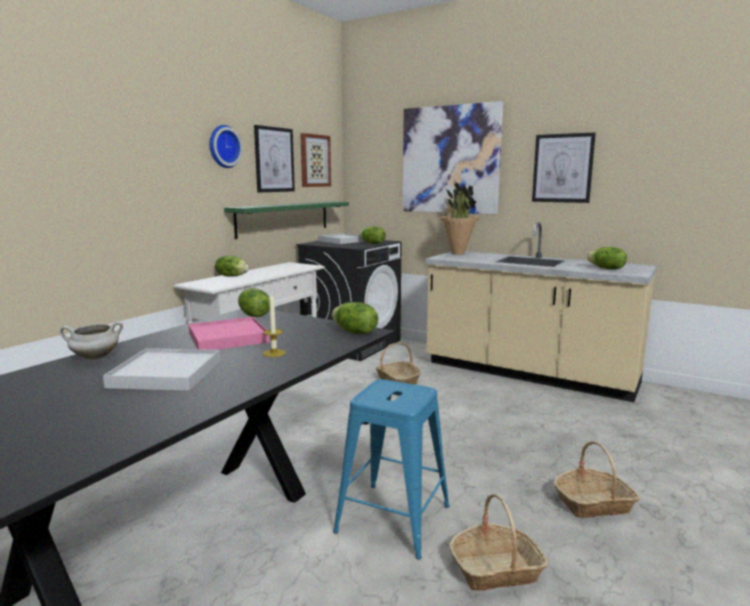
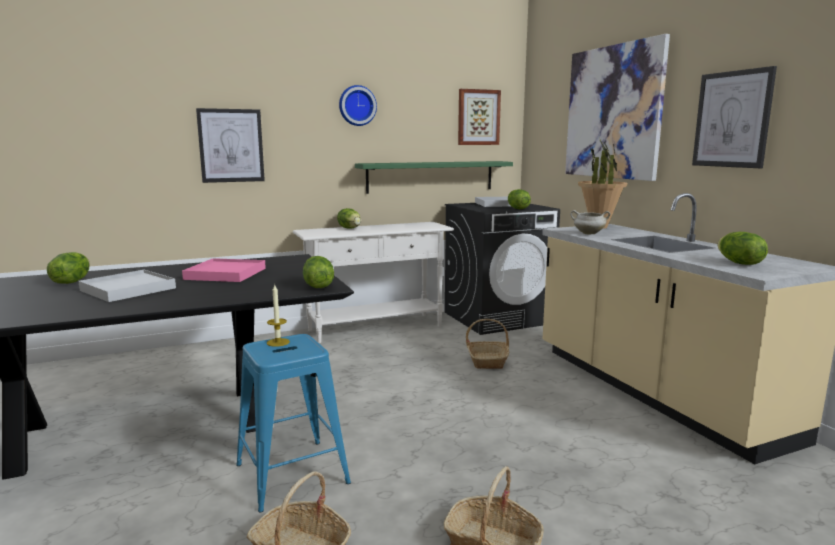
camera: 35 degrees right, 0 degrees up
white cooking pot [60,321,123,359] -> white cooking pot moved to [571,210,610,235]
lettuce [238,288,270,317] -> lettuce moved to [47,252,90,284]
picture [254,125,295,192] -> picture moved to [196,108,265,183]
candle [263,293,286,357] -> candle moved to [267,285,290,347]

